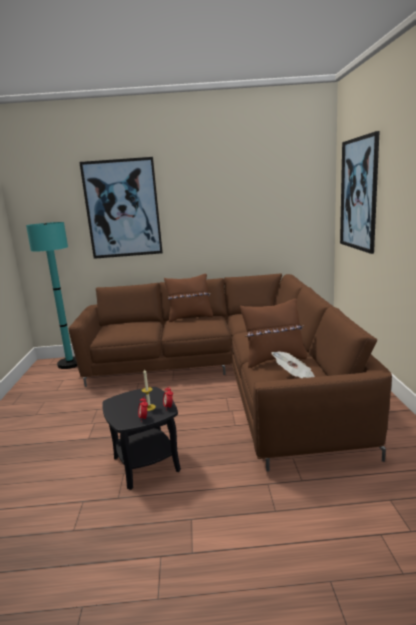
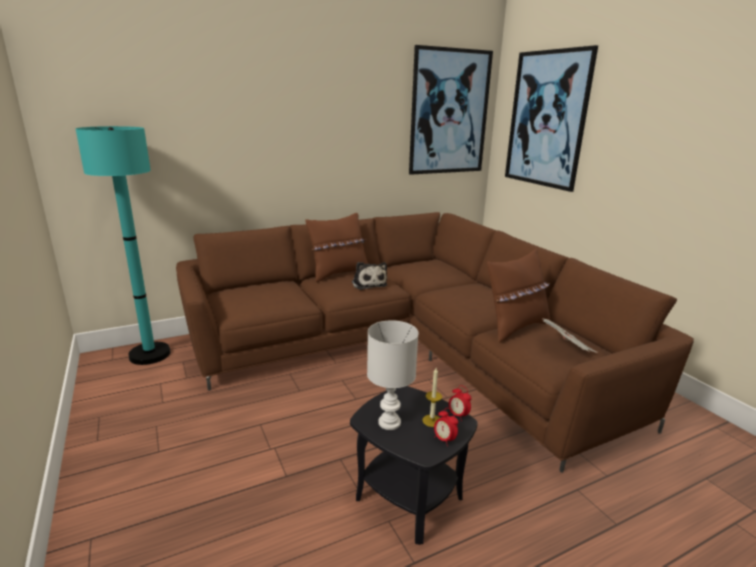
camera: 25 degrees left, 5 degrees up
picture [79,157,163,259] -> picture moved to [409,45,493,175]
none -> plush toy [352,262,387,290]
none -> white table lamp [367,320,418,430]

